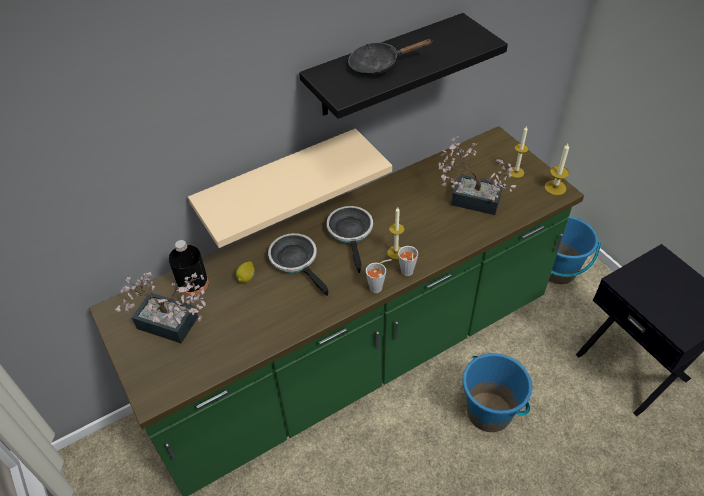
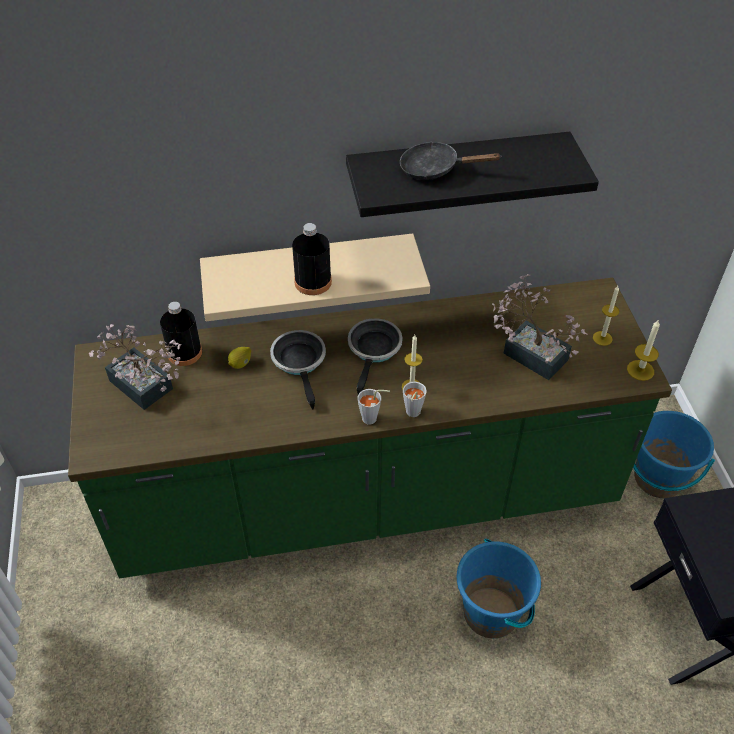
camera: 20 degrees right, 0 degrees up
none -> black bottle [292,223,332,295]

